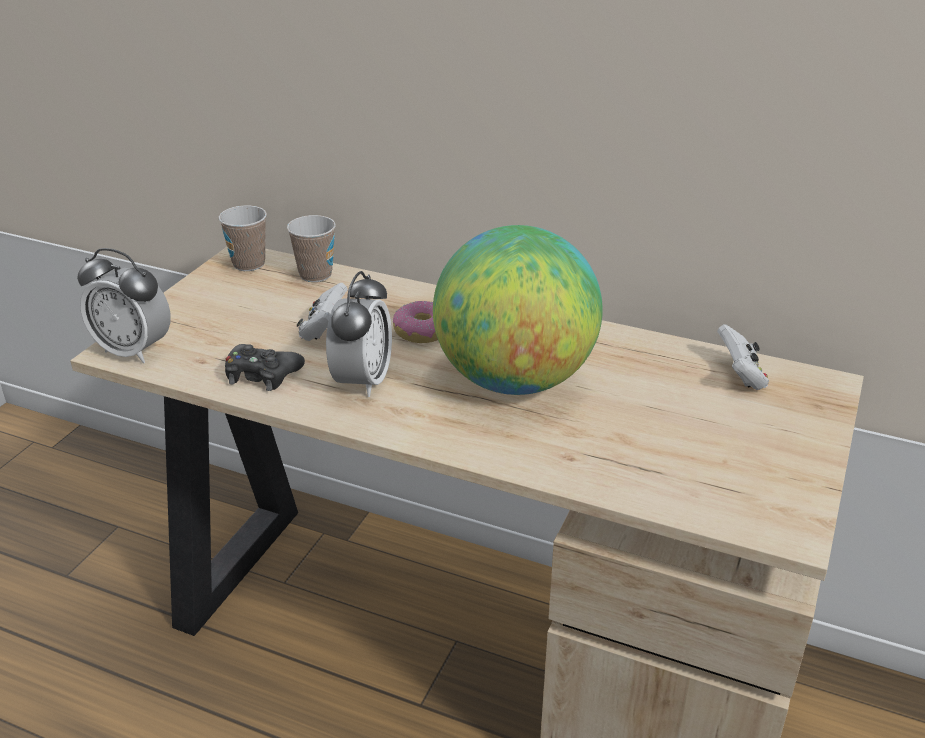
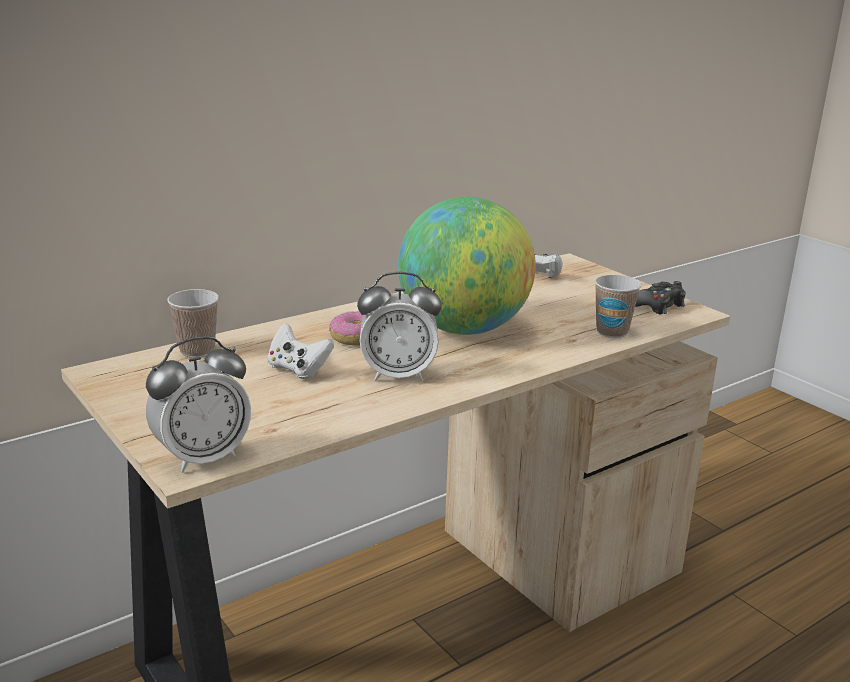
camera: 60 degrees left, 10 degrees down
cup [219,205,267,271] -> cup moved to [594,275,642,338]
black game controller [225,344,305,391] -> black game controller moved to [635,281,686,315]
alarm clock [326,271,392,397] -> alarm clock turned 135 degrees clockwise [357,272,442,381]

